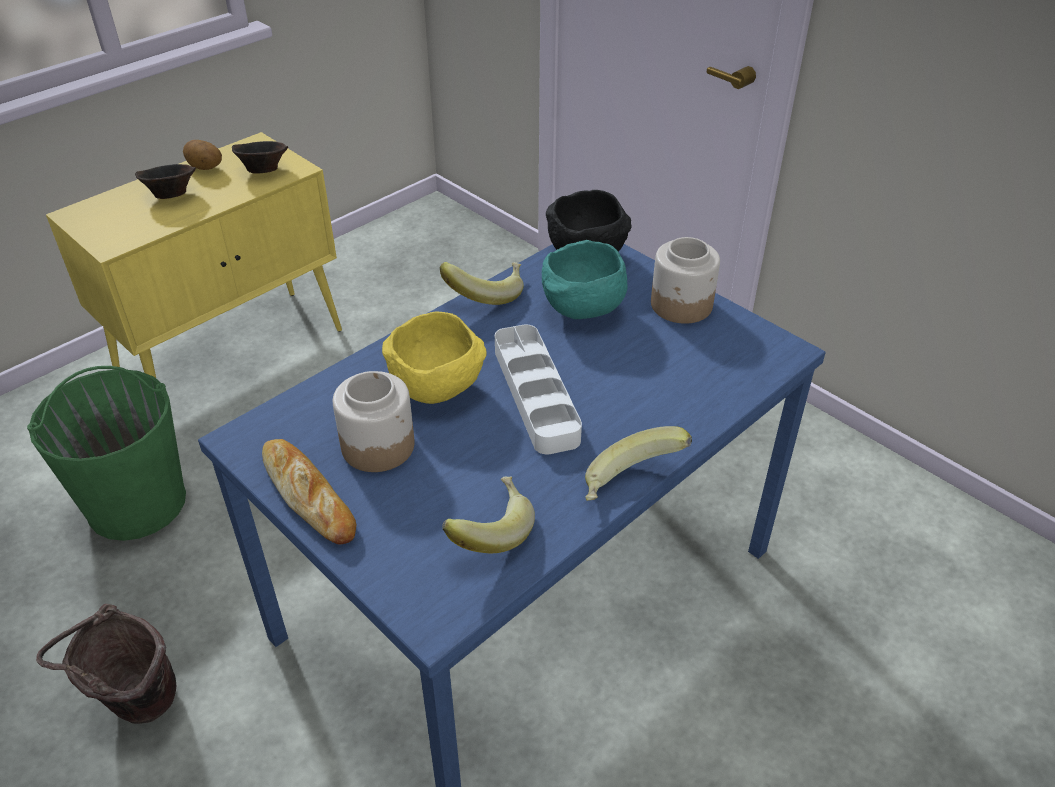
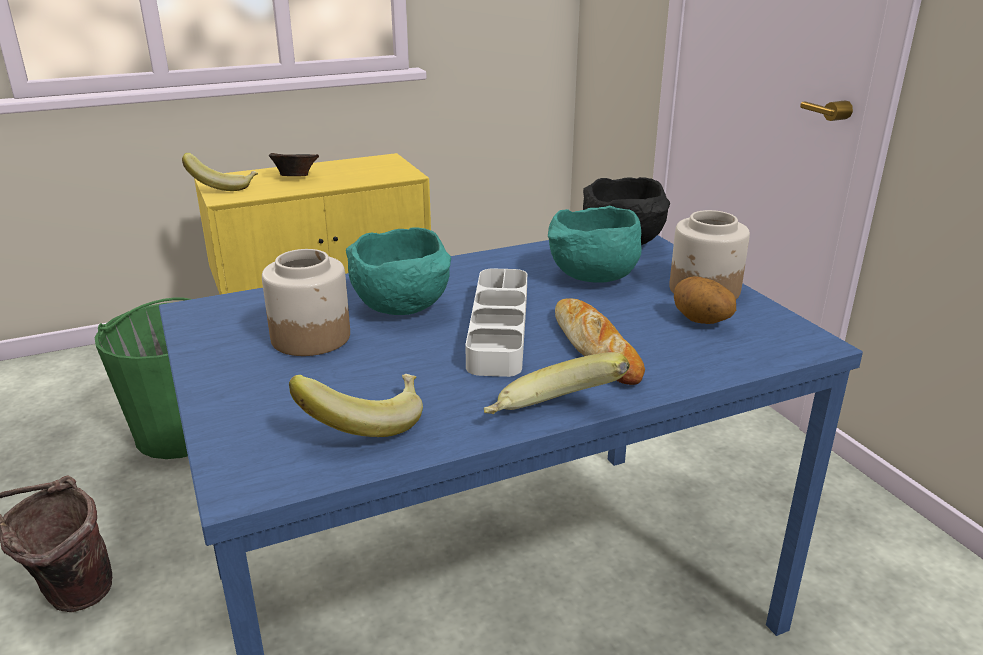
camera: 20 degrees right, 15 degrees down
potato [183,140,222,170] -> potato moved to [674,276,736,324]
brown bowl [232,141,288,173] -> none
bread [262,439,356,545] -> bread moved to [555,298,645,385]
yellow bowl [382,311,487,404] -> turquoise bowl [346,227,451,315]
banana [440,262,524,305] -> banana moved to [182,153,258,191]

